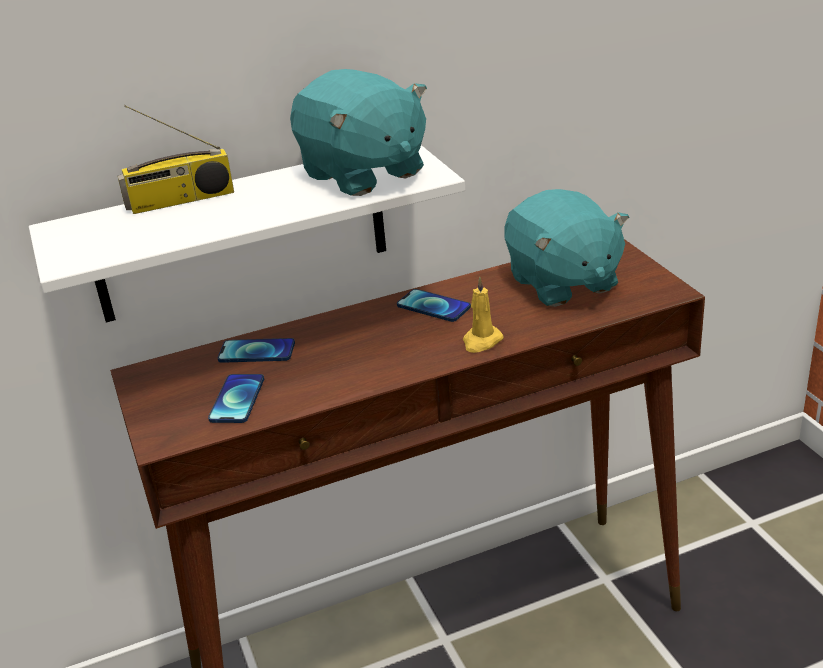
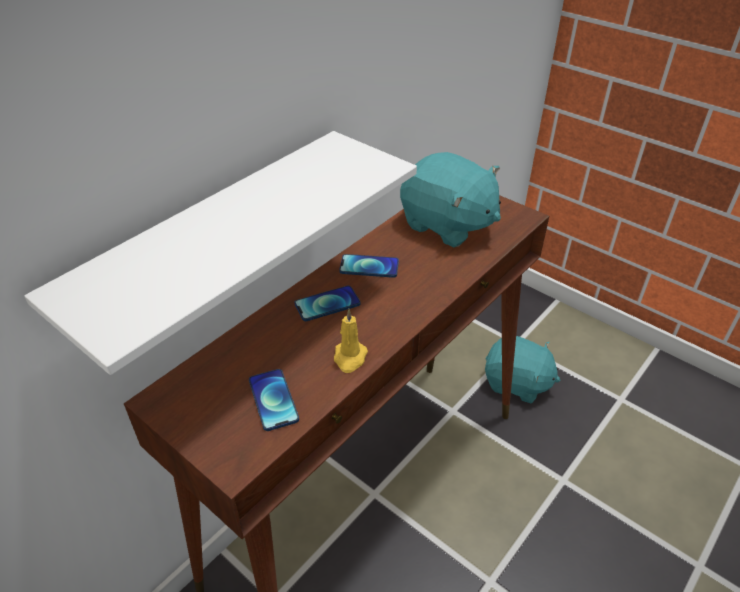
camera: 30 degrees left, 10 degrees up
radio [118,105,234,214] -> none
phone [218,338,295,363] -> phone moved to [295,286,360,321]
turquoise plush toy [290,69,427,196] -> turquoise plush toy moved to [485,336,561,403]
yellow candle [463,277,504,353] -> yellow candle moved to [334,309,368,373]

